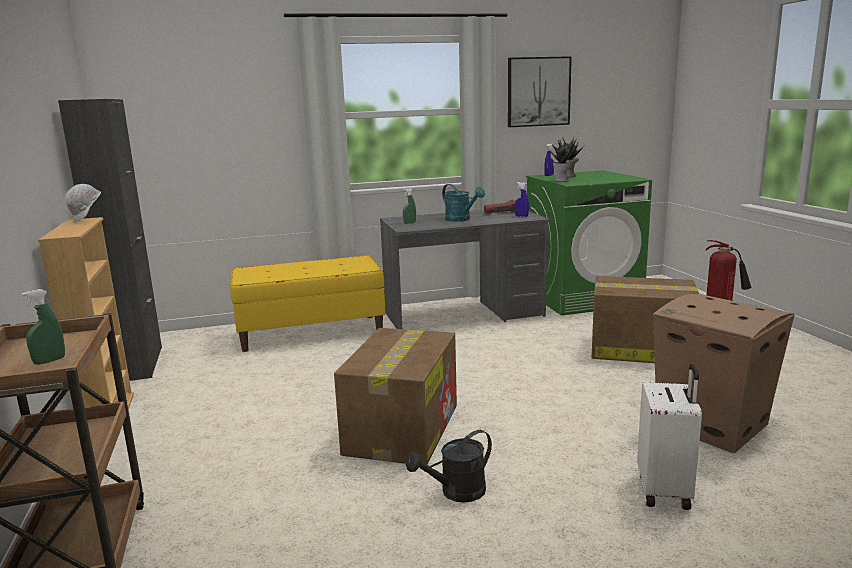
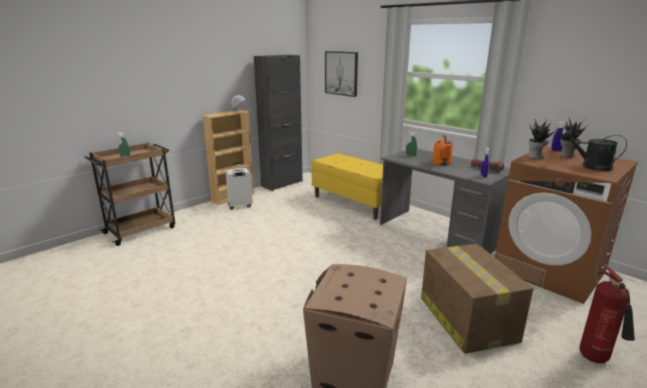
camera: 60 degrees right, 5 degrees up
cardboard box [334,328,457,465] -> none
black watering can [406,430,492,503] -> black watering can moved to [562,130,627,171]
turquoise watering can [442,184,485,222] -> orange watering can [432,135,453,166]
picture [508,56,572,127] -> picture moved to [325,51,358,97]
green washing machine [526,170,652,316] -> brown washing machine [495,146,638,304]
white suitcase [637,364,702,510] -> white suitcase moved to [226,162,253,210]

